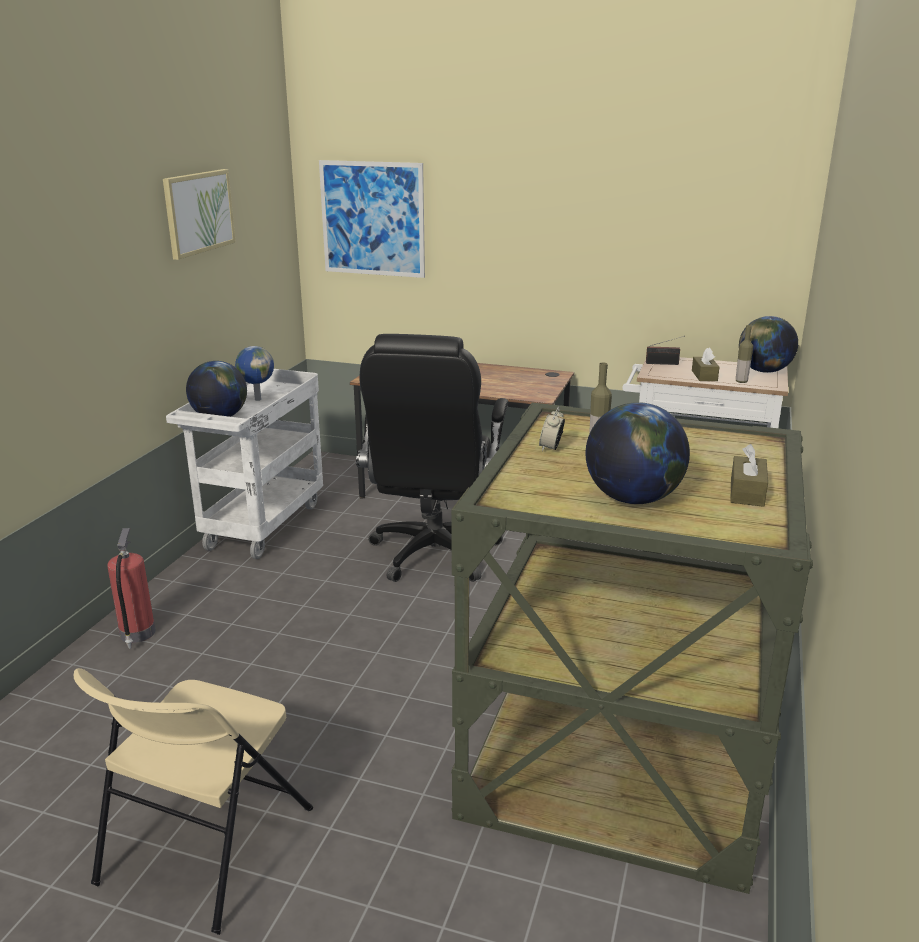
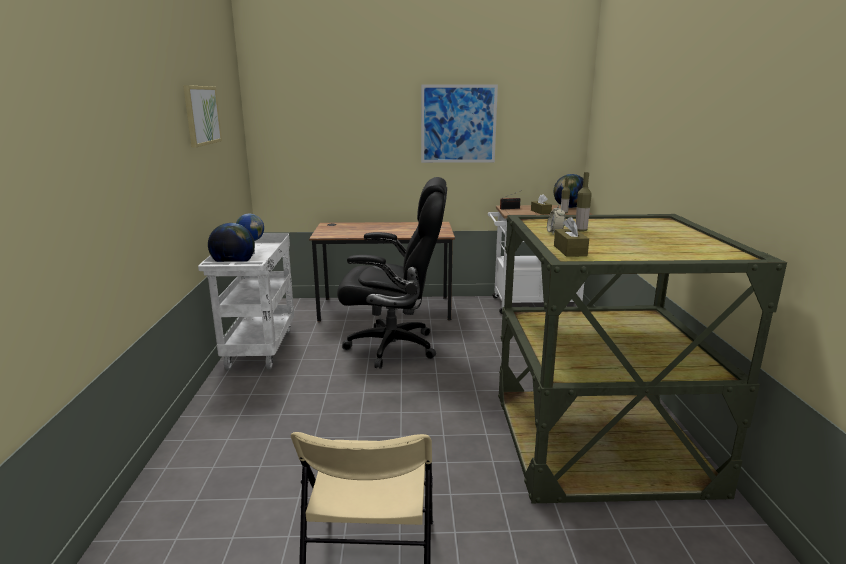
camera: 20 degrees left, 5 degrees down
fire extinguisher [107,528,156,649] -> none
picture [319,160,425,278] -> picture moved to [421,84,498,163]
black office chair [356,334,508,582] -> black office chair turned 75 degrees counterclockwise [337,177,447,369]
globe [586,402,690,504] -> none
brown tissue box [730,444,768,507] -> brown tissue box moved to [554,217,589,257]

